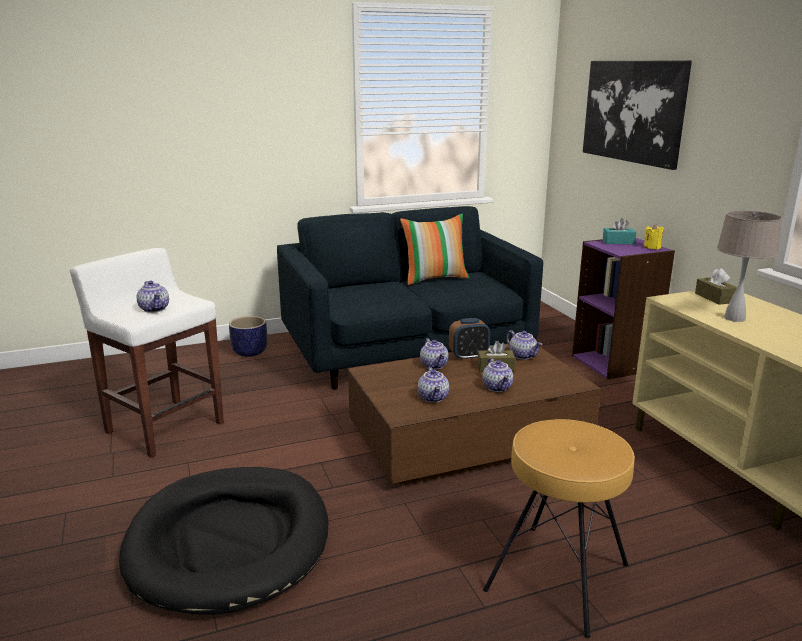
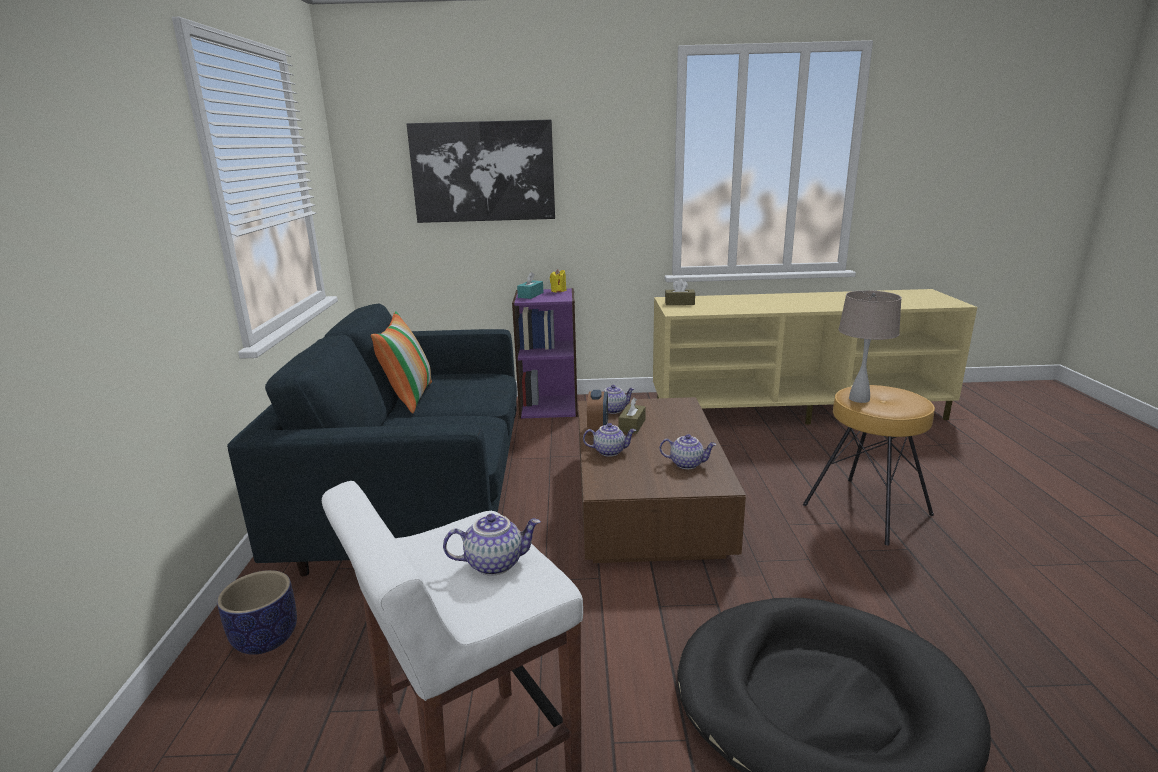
camera: 70 degrees left, 0 degrees up
teapot [482,358,513,392] -> none
beige table lamp [717,210,782,322] -> beige table lamp moved to [839,290,902,403]

